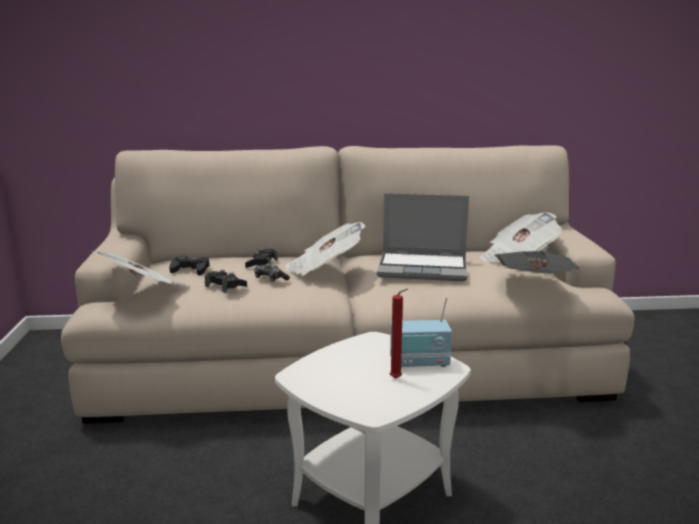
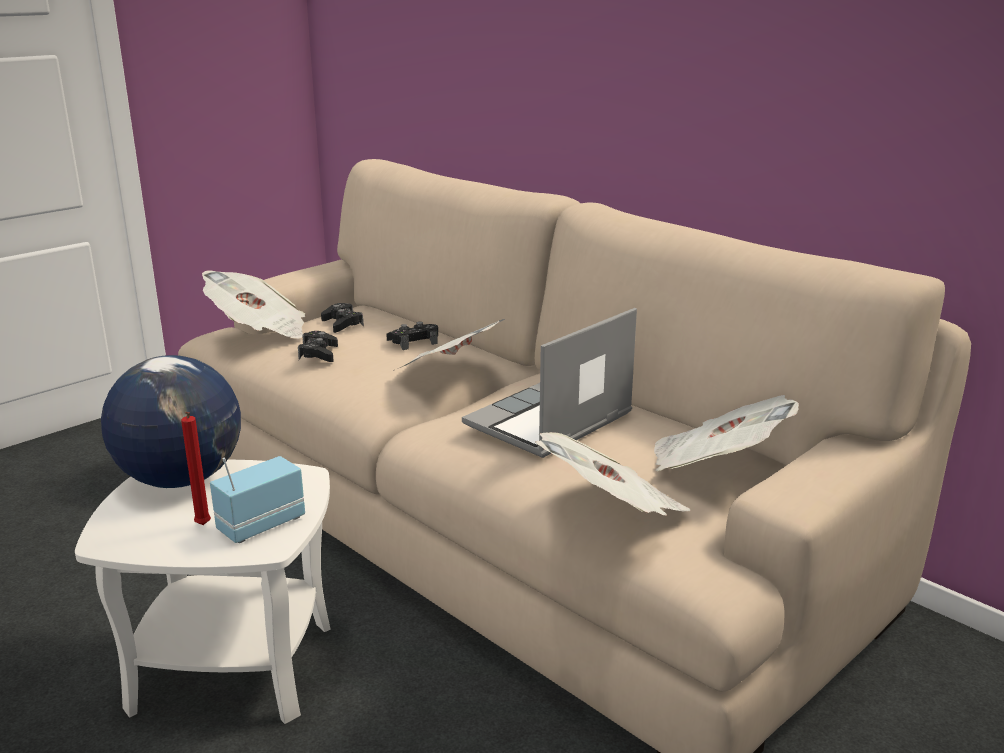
camera: 50 degrees right, 5 degrees up
game controller [254,263,290,282] -> none
laptop [377,193,469,281] -> laptop turned 75 degrees clockwise [462,308,637,458]
radio [390,297,452,368] -> radio turned 90 degrees clockwise [210,456,305,543]
none -> globe [101,355,241,488]

